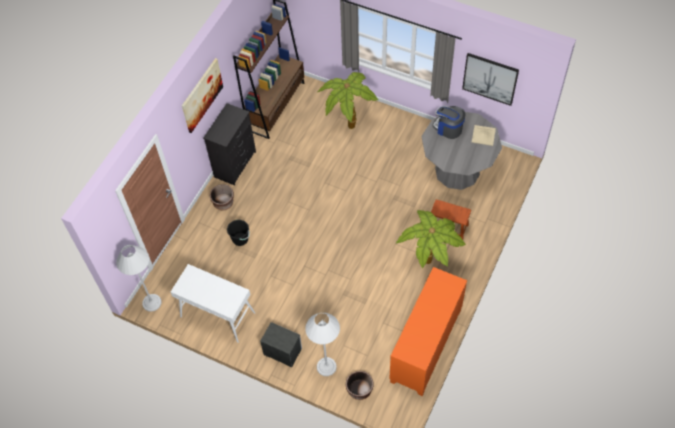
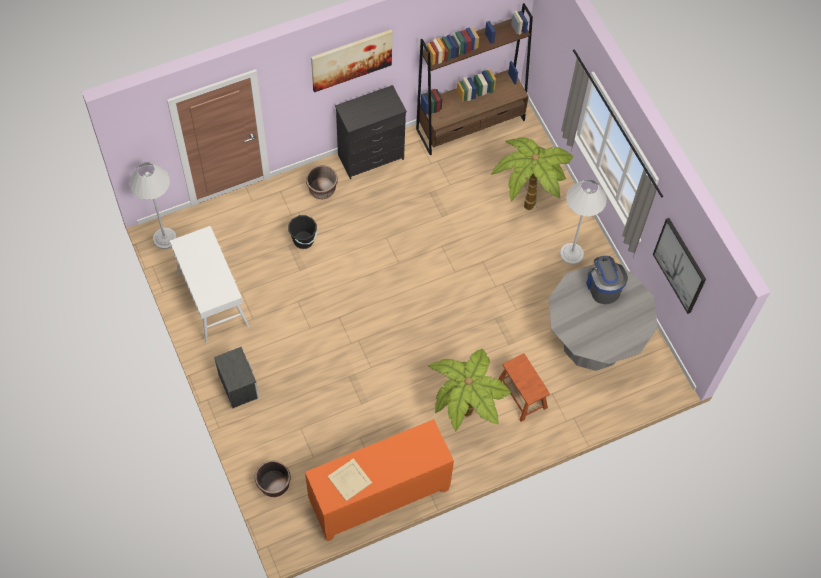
camera: 35 degrees right, 5 degrees up
white floor lamp [305,313,340,376] -> white floor lamp moved to [560,179,607,264]
beige tray [471,125,496,146] -> beige tray moved to [328,458,372,501]

